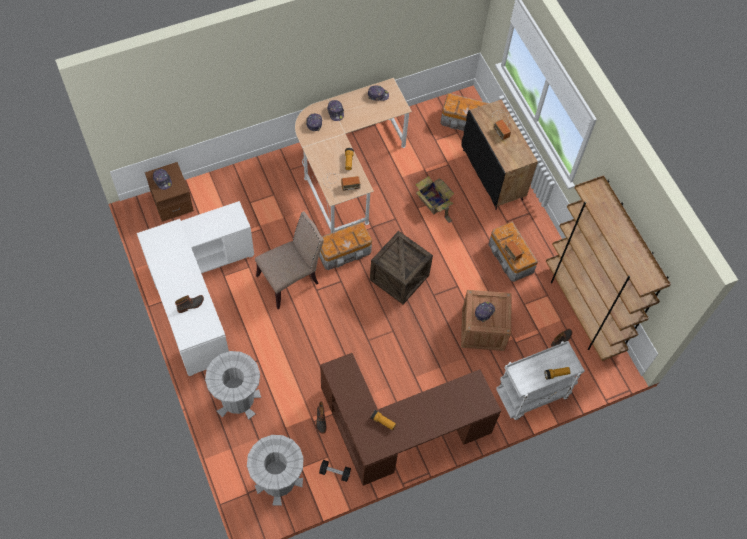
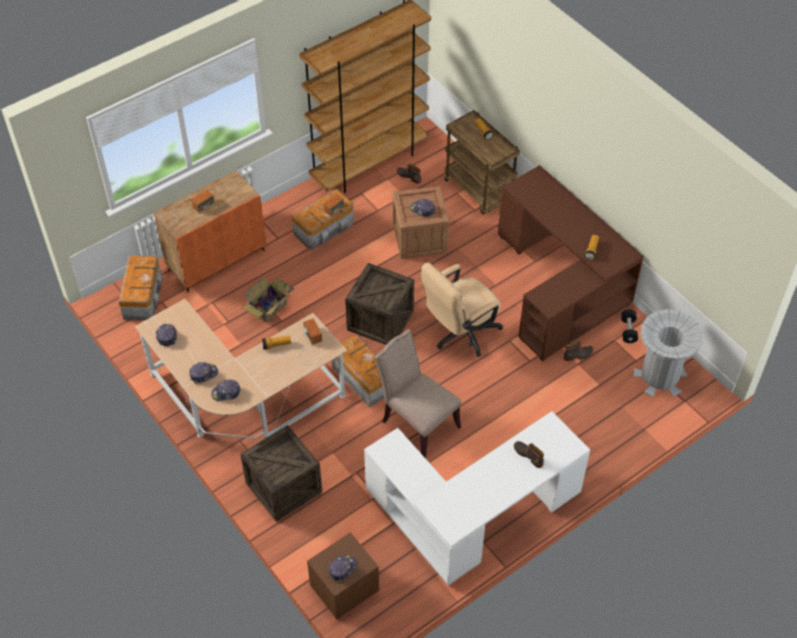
camera: 100 degrees left, 10 degrees down
grey trash can [205,351,261,420] -> none
black cabinet [461,100,538,210] -> orange cabinet [154,171,266,293]
white cart [496,341,585,420] -> brown cart [444,110,520,214]
none -> crate [240,425,322,522]
none -> beige office chair [421,263,503,357]

